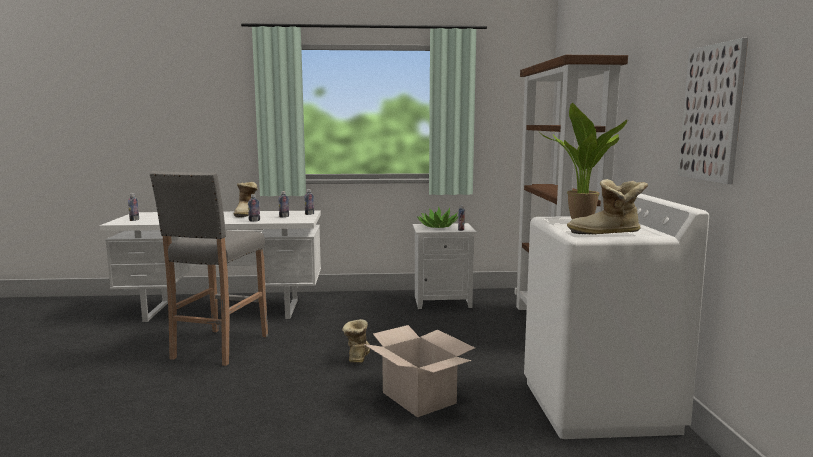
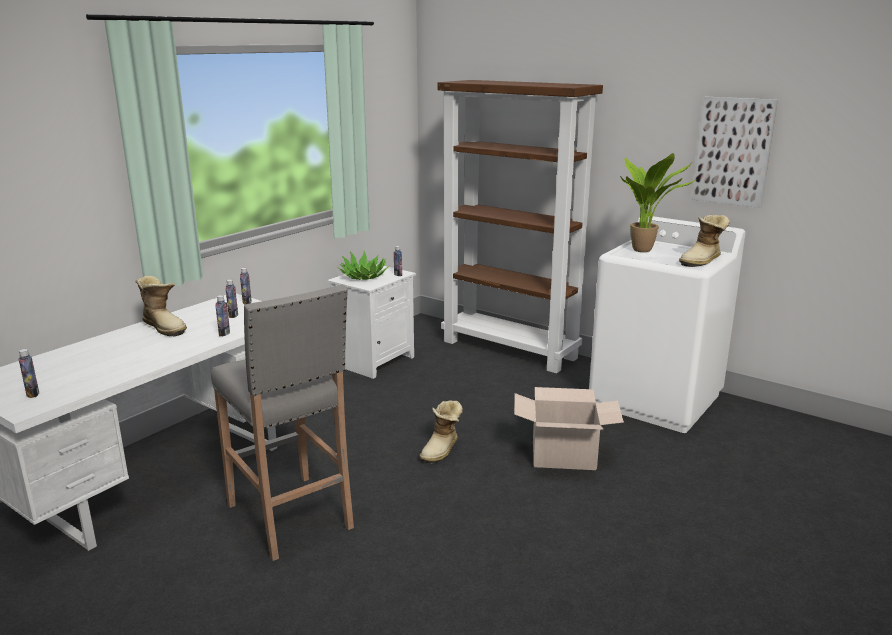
camera: 50 degrees left, 10 degrees up
boot [342,319,370,364] -> boot turned 105 degrees counterclockwise [420,400,463,464]

